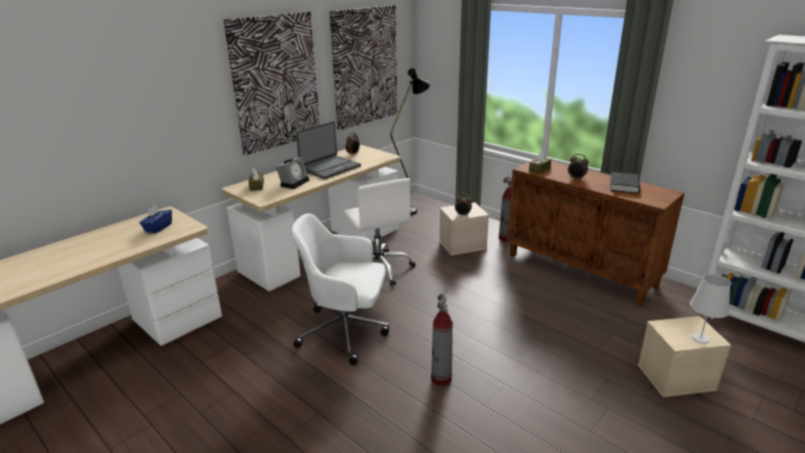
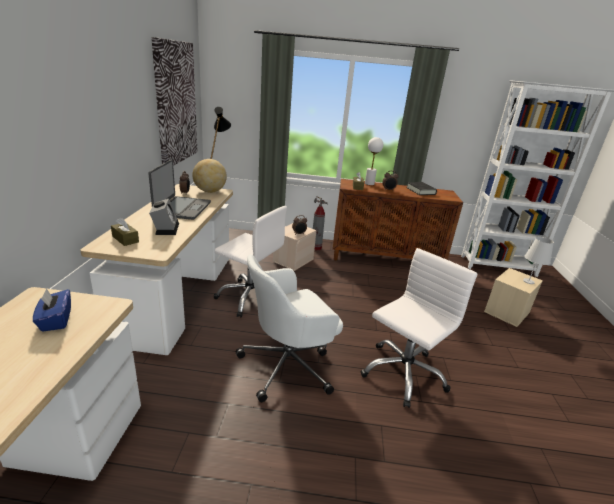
camera: 40 degrees left, 0 degrees up
picture [224,11,320,155] -> none
fire extinguisher [431,291,453,386] -> white office chair [360,248,478,408]
none -> globe [192,159,227,193]
none -> white table lamp [365,137,383,185]

